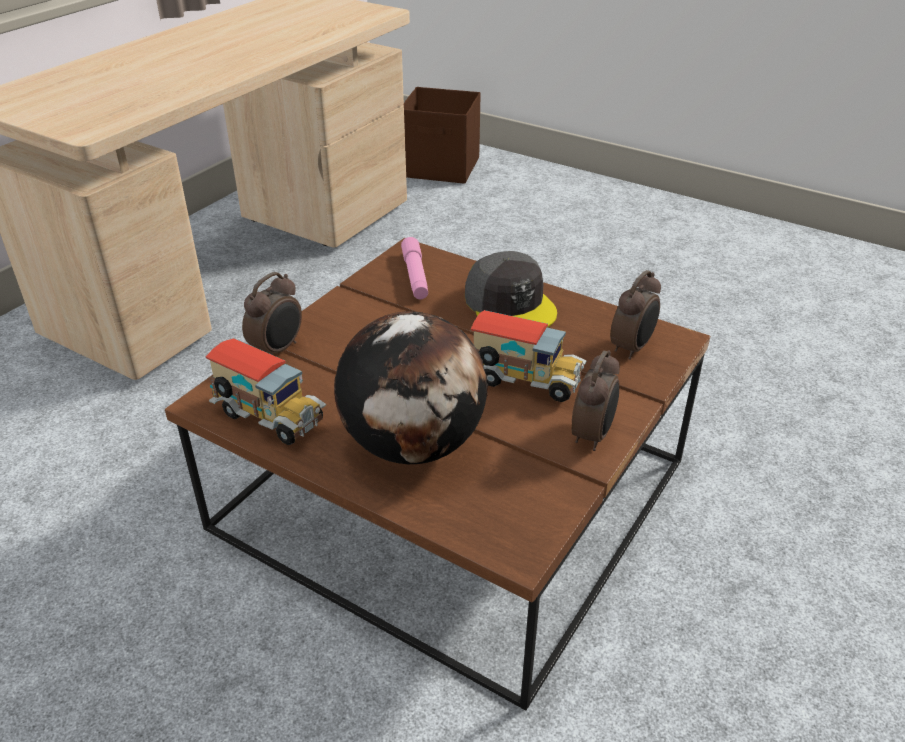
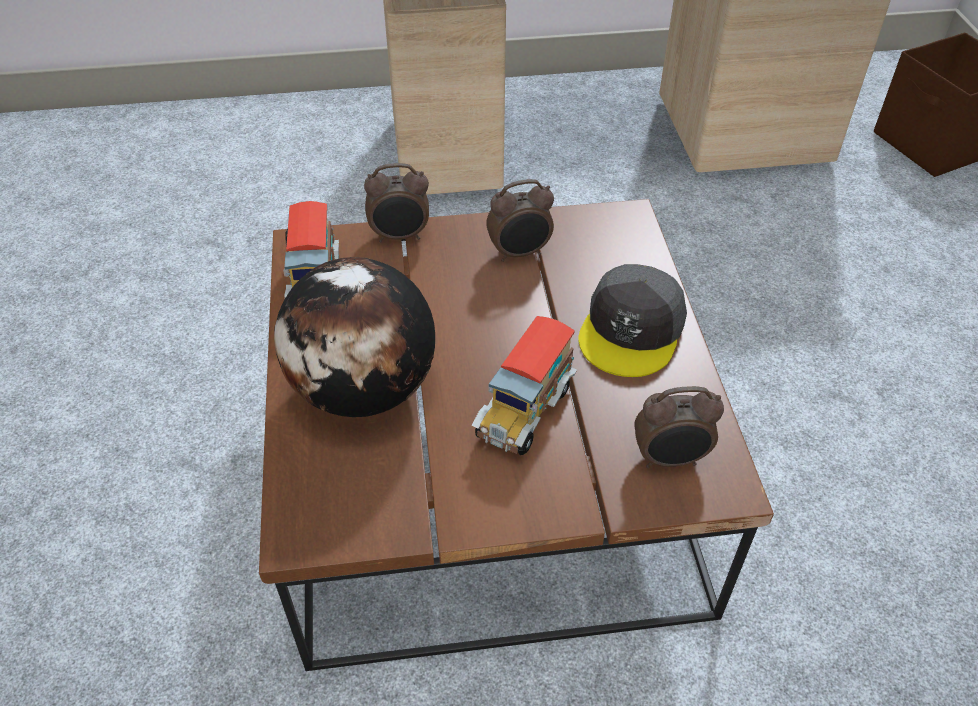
camera: 50 degrees right, 10 degrees up
pink flashlight [401,237,428,299] -> none
toy truck [471,310,586,402] -> toy truck turned 45 degrees clockwise [472,316,577,455]
alarm clock [572,351,620,451] -> alarm clock moved to [486,179,554,262]

